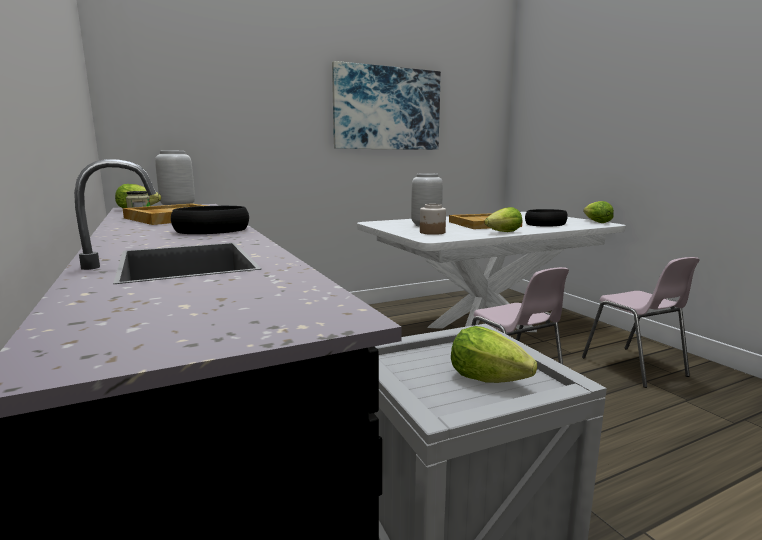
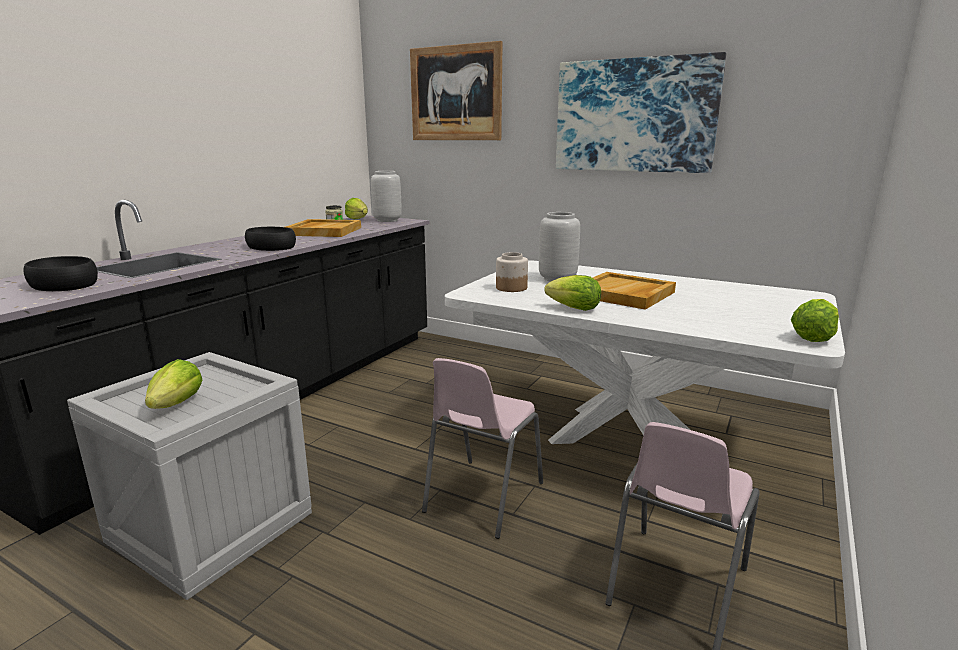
camera: 55 degrees right, 5 degrees up
black bowl [525,209,568,227] -> black bowl moved to [24,256,98,291]
none -> picture [410,41,503,140]

